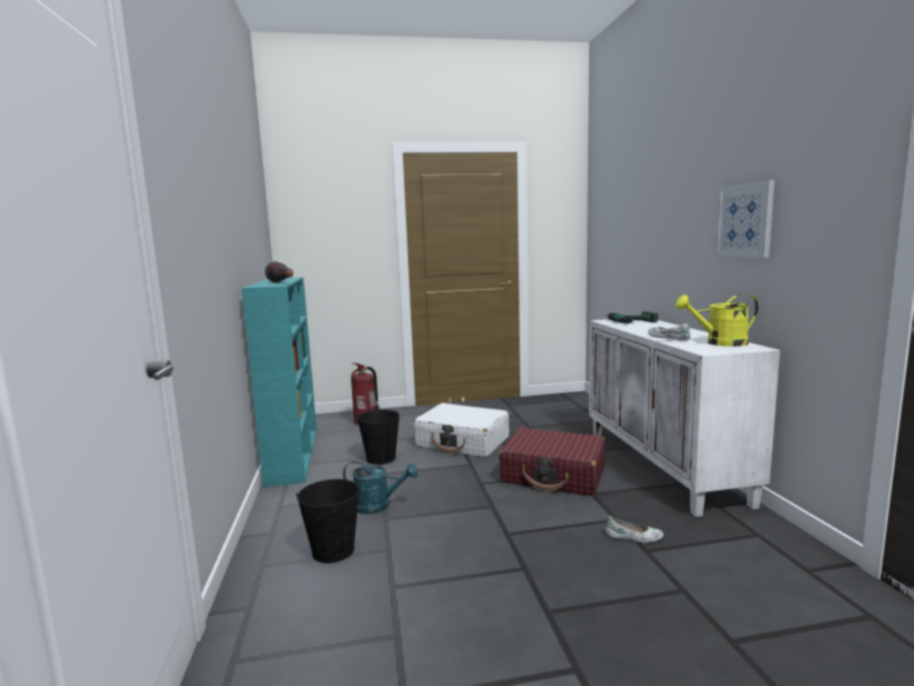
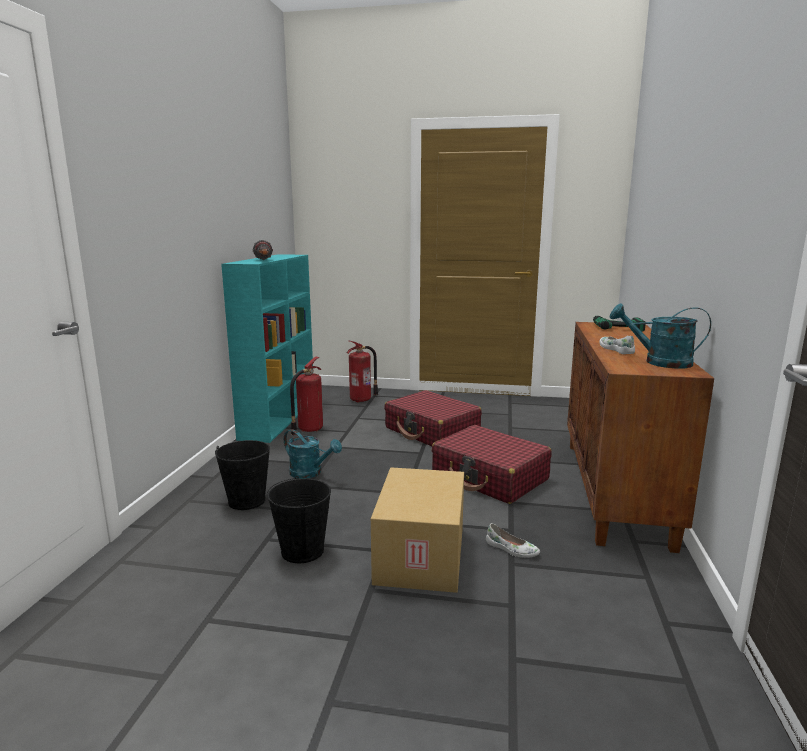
camera: 20 degrees right, 5 degrees up
black bucket [357,409,400,465] -> black bucket moved to [267,476,331,563]
white suitcase [414,403,509,458] -> red suitcase [384,390,482,446]
white cabinet [589,319,780,517] -> brown cabinet [567,322,714,553]
yellow watering can [675,293,758,346] -> turquoise watering can [610,303,711,368]
picture [715,180,775,258] -> none
none -> fire extinguisher [290,357,323,435]
none -> cardboard box [371,467,464,593]

